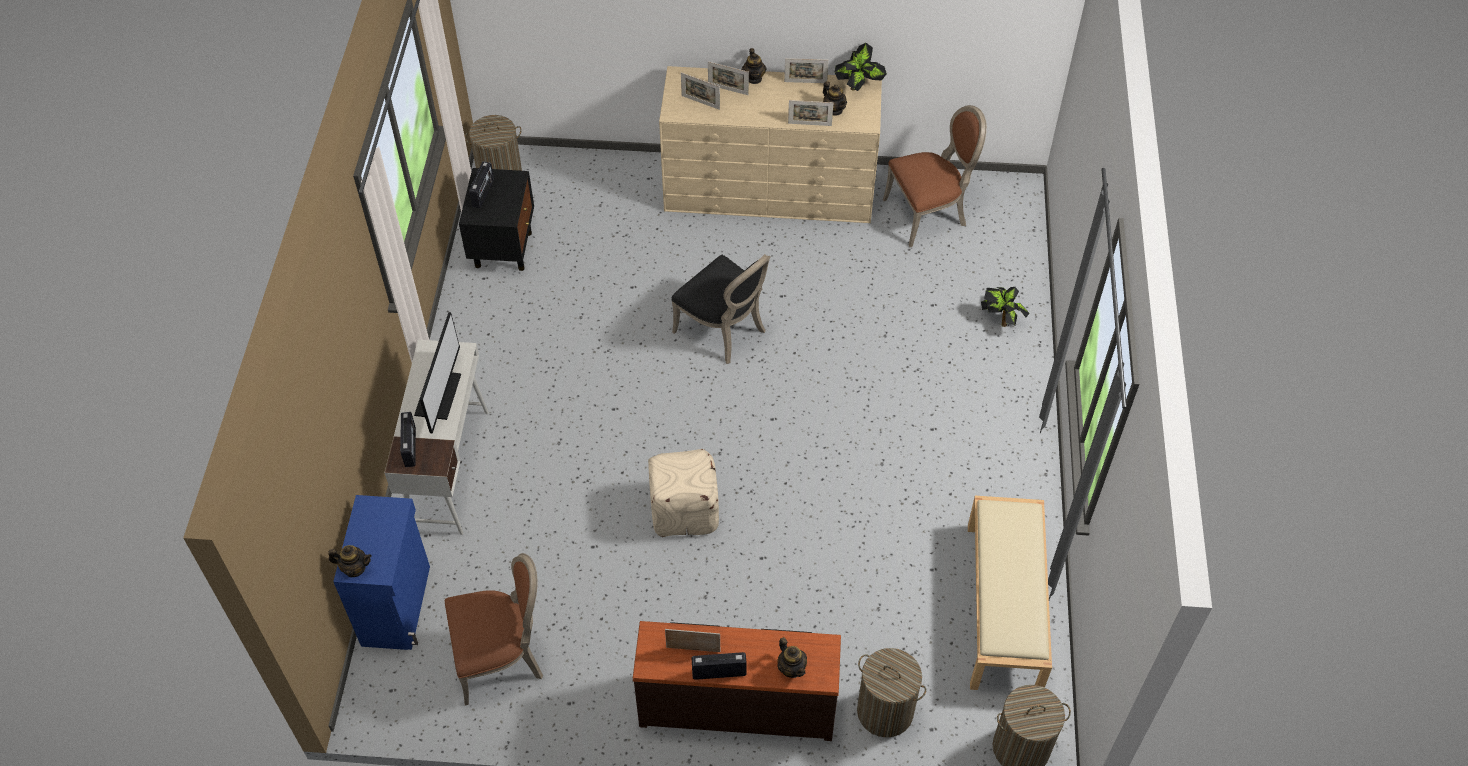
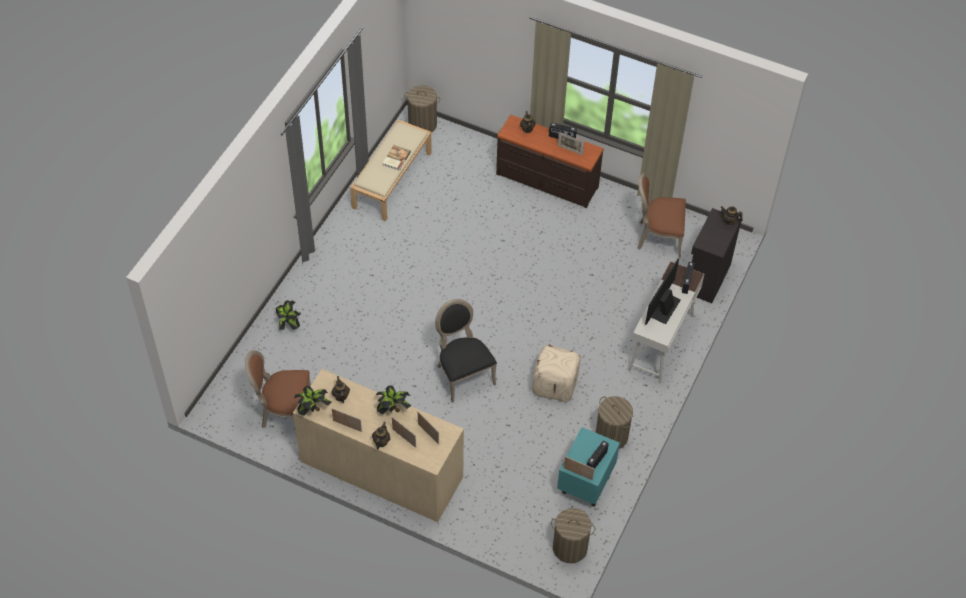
camera: 160 degrees left, 0 degrees up
blue cabinet [333,495,430,650] -> black cabinet [691,208,741,303]
black nightstand [459,168,534,271] -> turquoise nightstand [557,427,620,506]
beige ottoman [648,449,719,537] -> beige ottoman moved to [532,345,581,402]
picture frame [788,100,833,126] -> picture frame moved to [564,456,595,480]
laundry basket [857,648,927,737] -> laundry basket moved to [595,396,633,449]
none -> potted plant [376,385,411,415]
none -> book [383,145,411,171]

